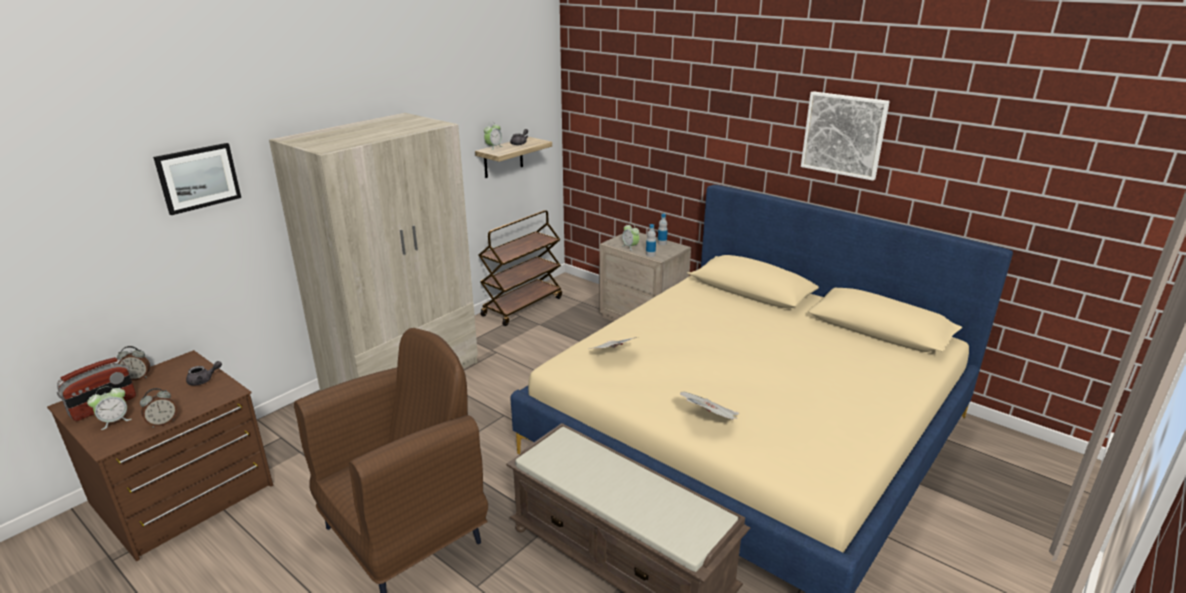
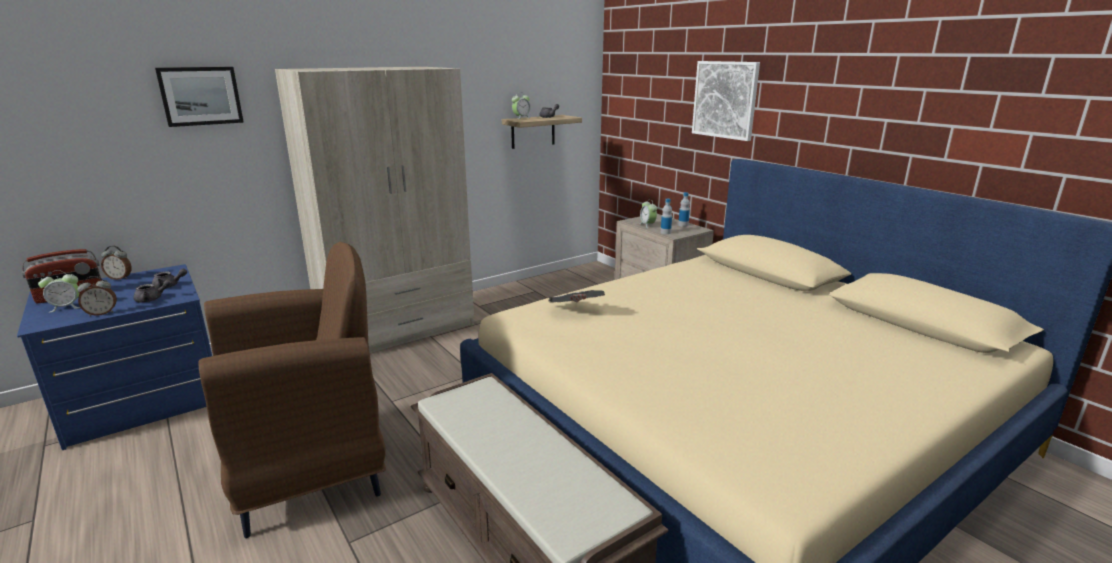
camera: 15 degrees right, 5 degrees down
brown dresser [47,350,273,561] -> blue dresser [17,264,212,450]
brown cart [478,210,562,326] -> none
newspaper [680,391,739,420] -> none
picture [801,91,890,181] -> picture moved to [692,61,760,141]
none -> grey teapot [133,279,172,303]

